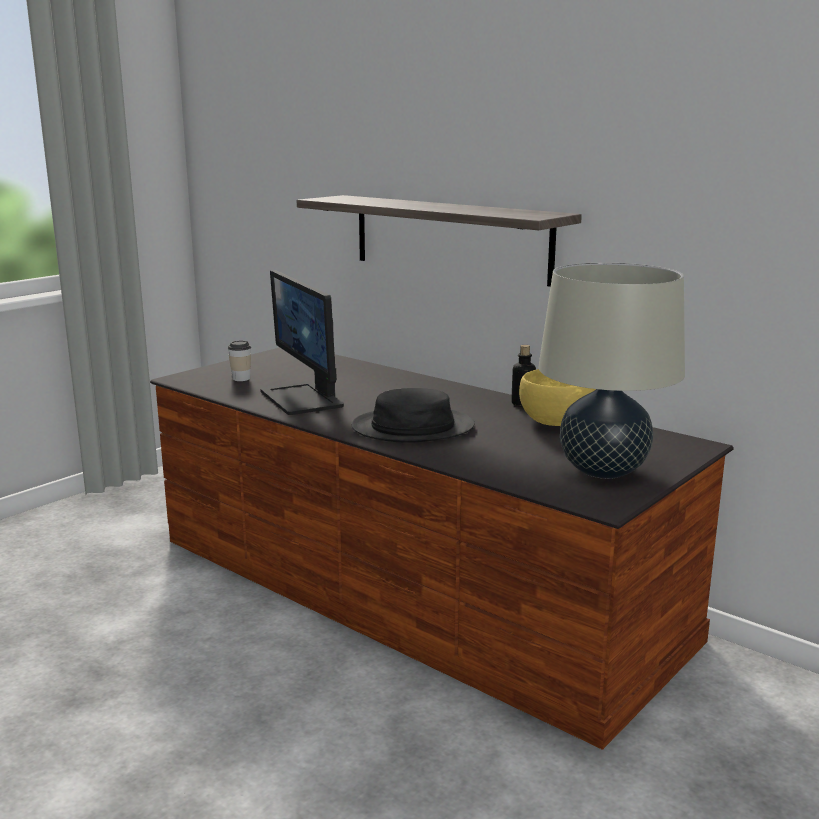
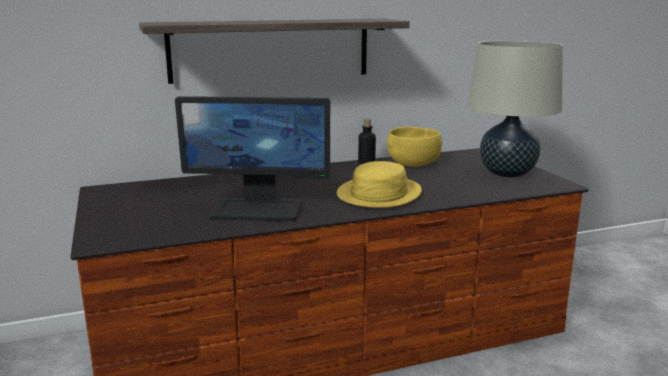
camera: 60 degrees left, 0 degrees up
cup [228,341,251,381] -> none
black hat [351,388,475,443] -> yellow hat [337,161,422,208]

